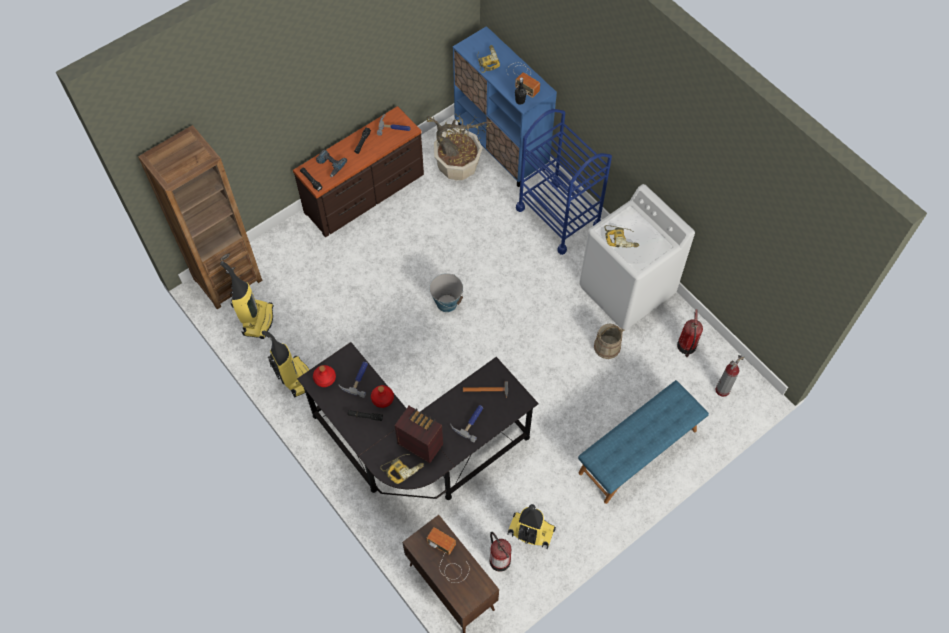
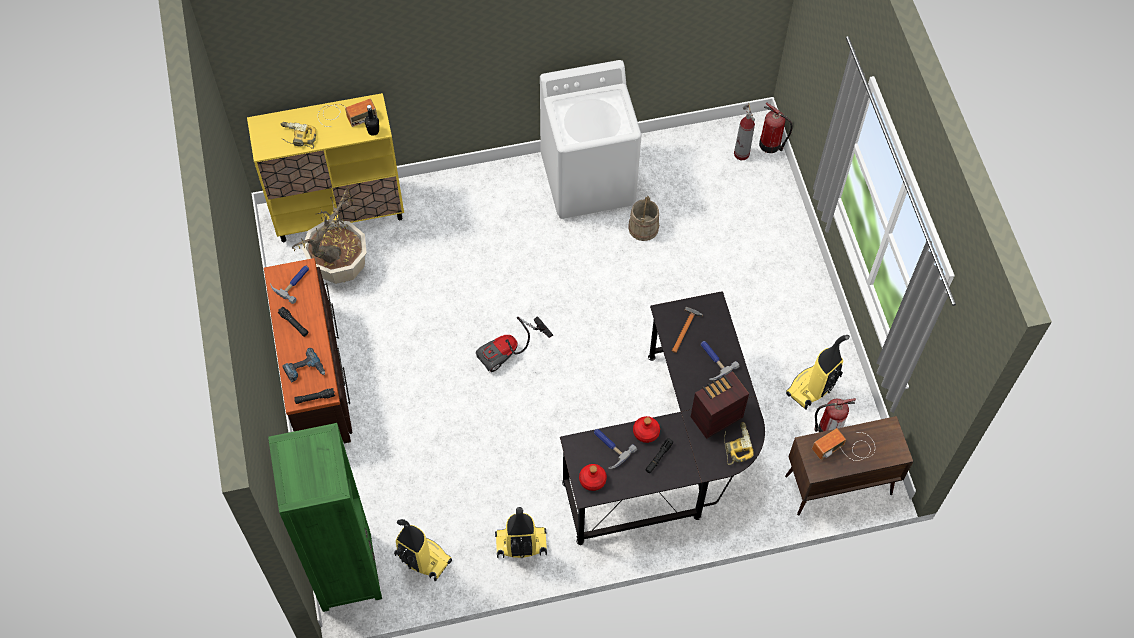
camera: 65 degrees left, 0 degrees up
brown bookcase [138,125,263,310] -> green bookcase [268,423,382,612]
bucket [429,273,463,312] -> vacuum cleaner [476,316,553,373]
blue cabinet [453,26,557,187] -> yellow cabinet [247,93,404,242]
blue cart [516,109,612,255] -> none
blue bench [578,380,709,504] -> none
power drill [605,225,639,248] -> none
fire extinguisher [677,309,703,357] -> fire extinguisher moved to [759,102,793,153]

